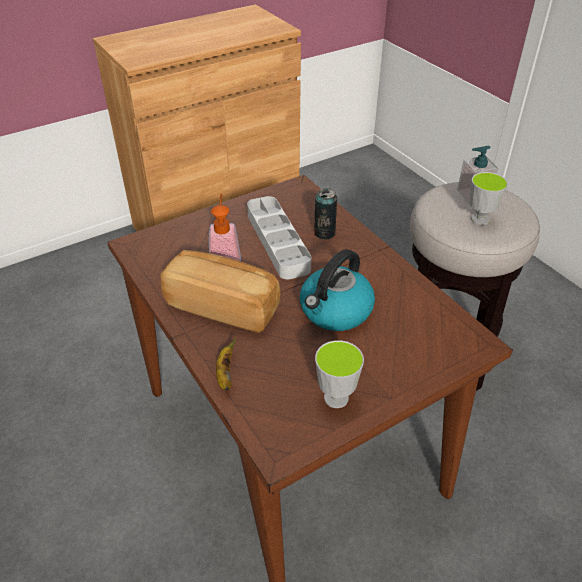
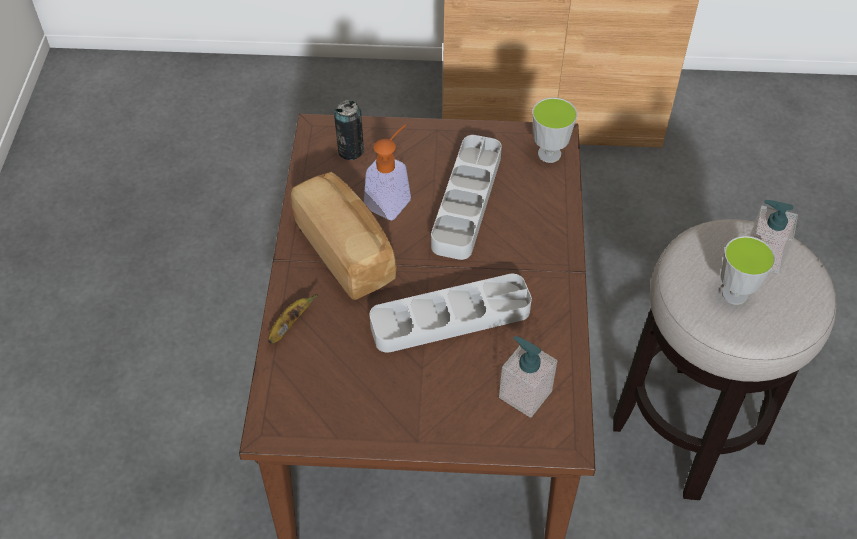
camera: 35 degrees right, 10 degrees up
kettle [300,249,375,331] -> grey tray [370,274,532,353]
can [314,188,337,239] -> can moved to [334,100,364,160]
cup [315,340,364,408] -> cup moved to [532,97,577,163]
none -> soap dispenser [499,336,557,418]

